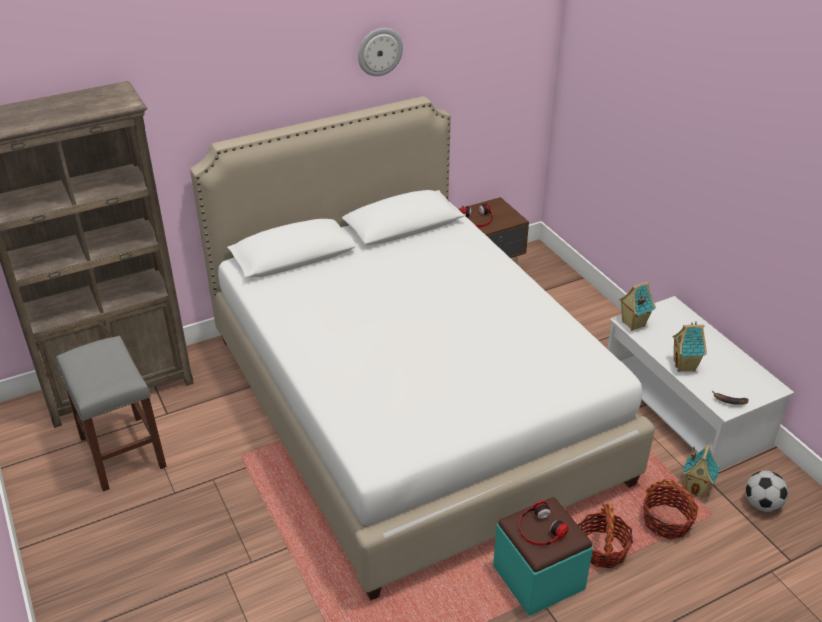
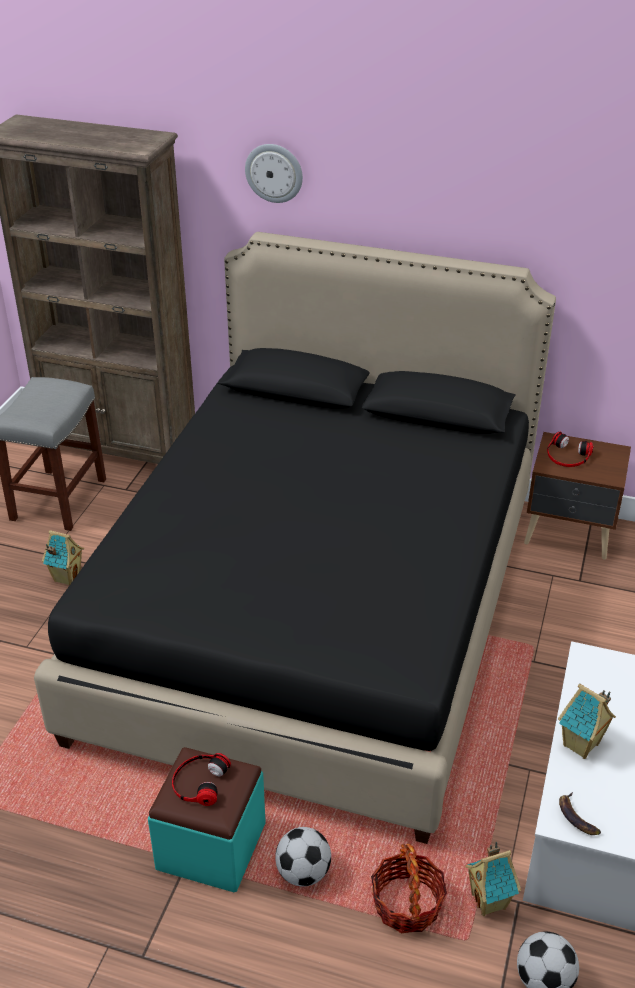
camera: 45 degrees right, 0 degrees up
white bed [190,96,655,600] -> black bed [34,232,556,844]
wall clock [358,28,403,76] -> wall clock moved to [245,144,303,203]
basket [578,504,633,568] -> football [275,827,331,887]
toy house [619,281,656,331] -> toy house moved to [42,530,84,586]

